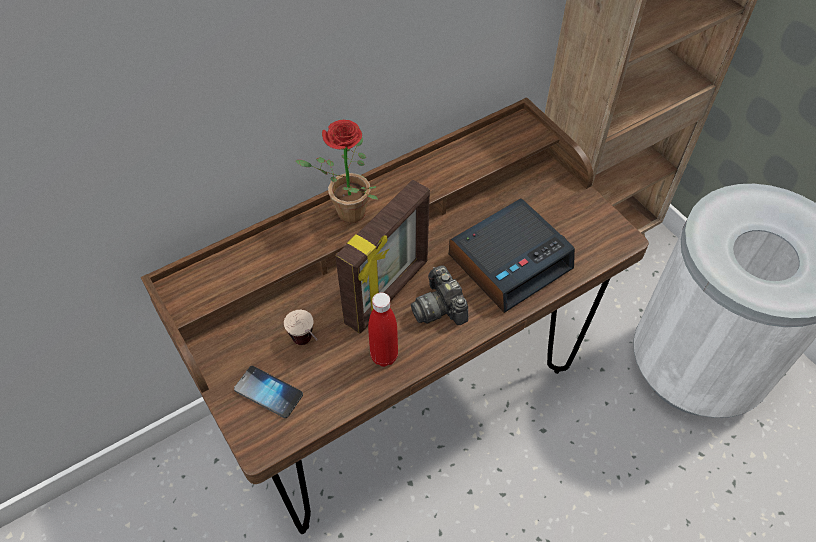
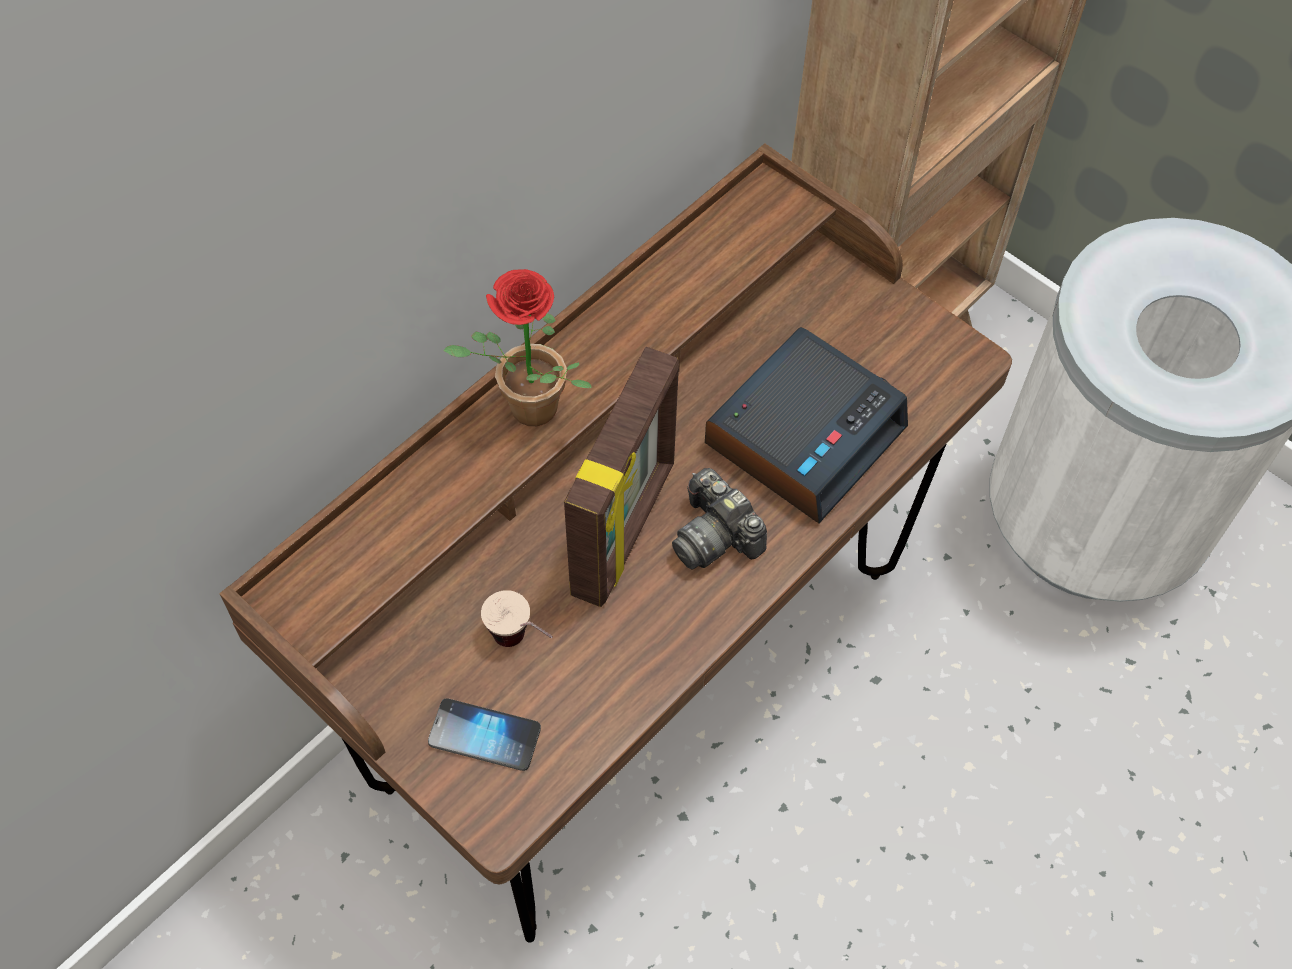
camera: 15 degrees left, 5 degrees up
red bottle [368,293,398,367] -> none

